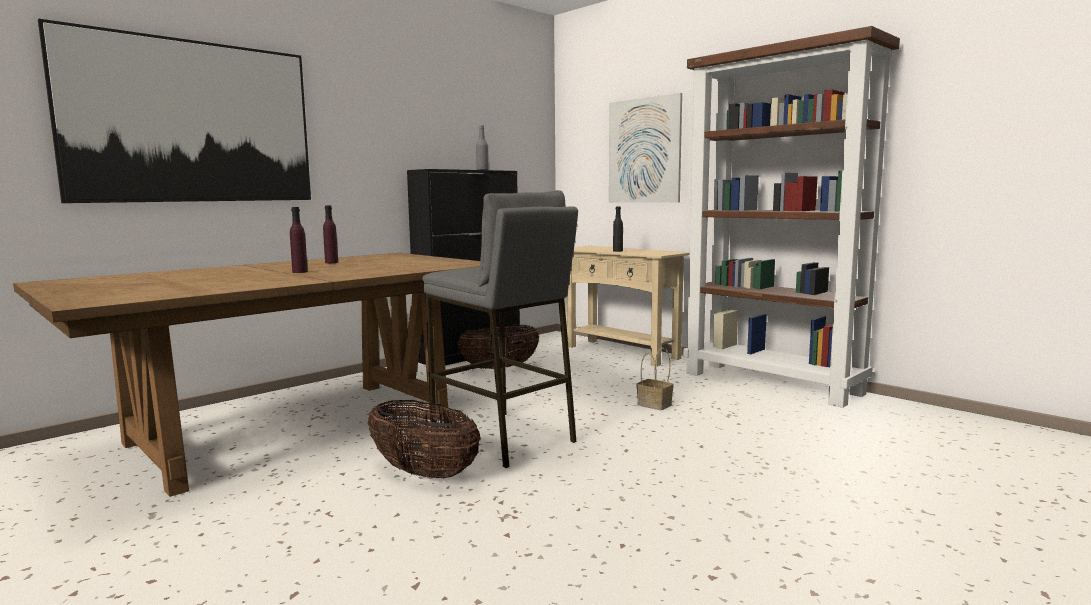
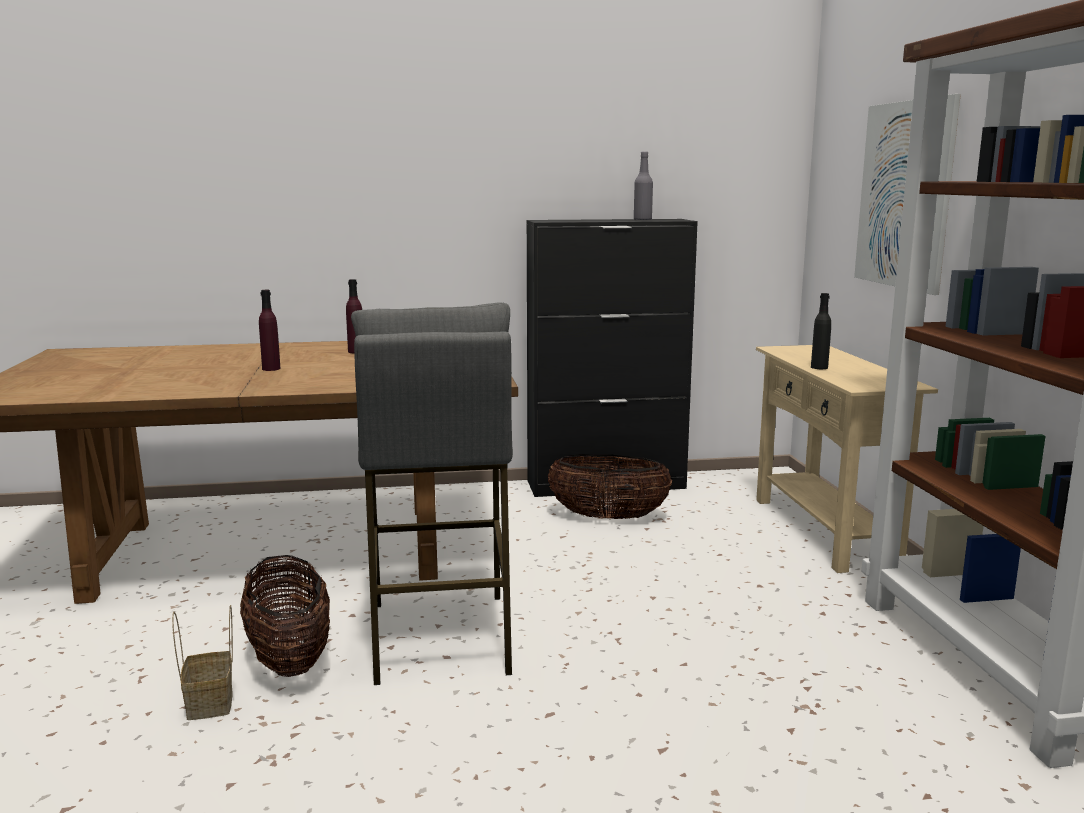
camera: 35 degrees right, 5 degrees up
picture [38,19,311,203] -> none
basket [636,348,674,410] -> basket moved to [172,605,233,720]

